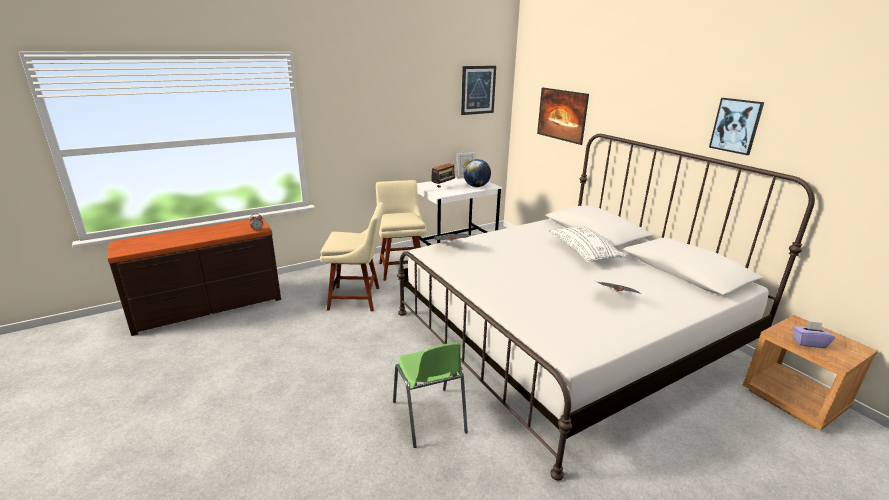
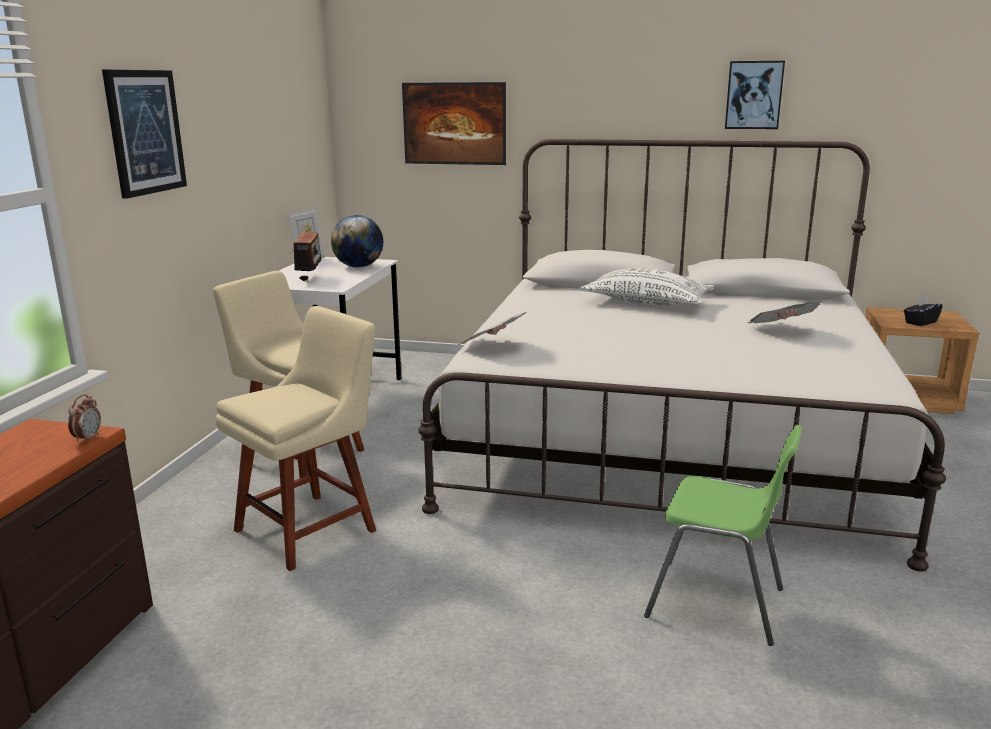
camera: 45 degrees left, 5 degrees down
picture [461,66,496,115] -> picture moved to [102,70,187,199]
purple tissue box [793,321,835,348] -> black tissue box [904,295,943,326]

